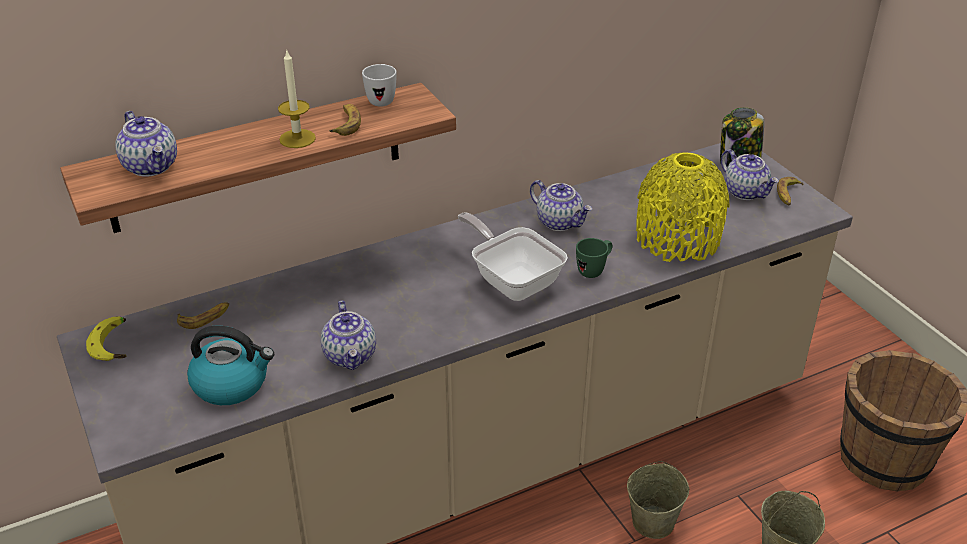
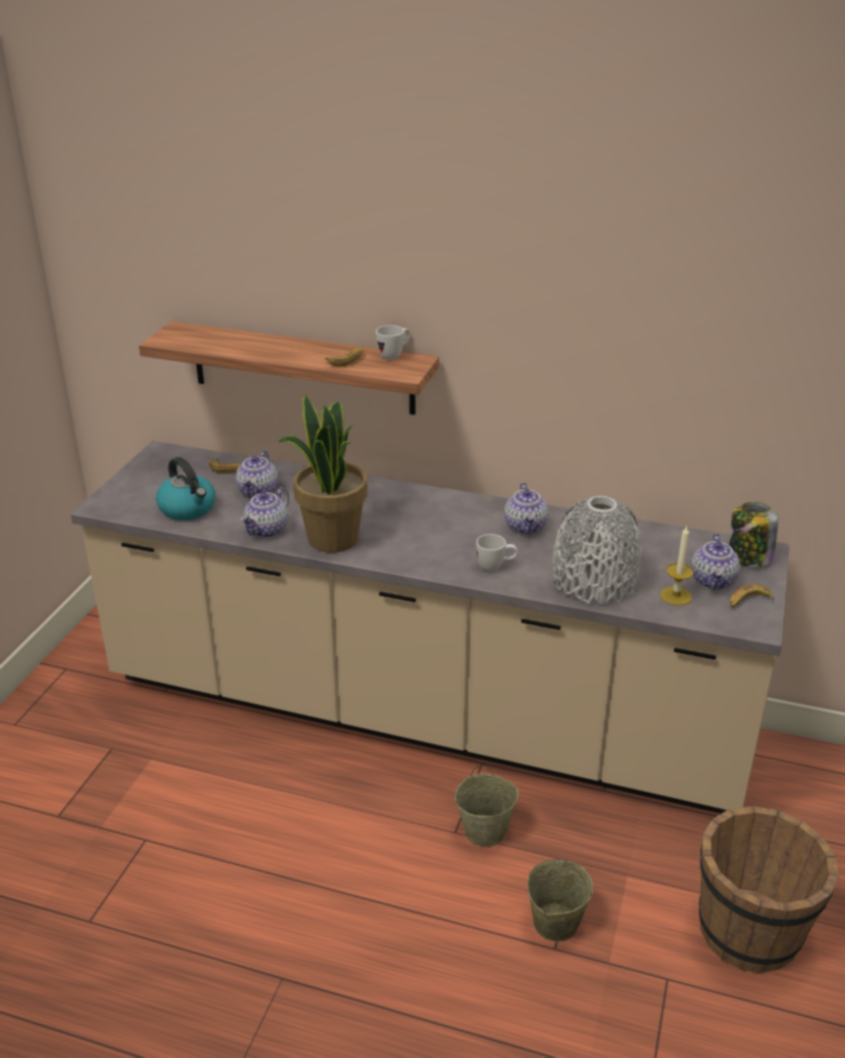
camera: 45 degrees right, 5 degrees down
banana [86,316,127,361] -> none
teapot [115,111,177,177] -> teapot moved to [236,450,278,498]
candle [278,49,316,148] -> candle moved to [660,526,694,606]
frying pan [458,213,568,301] -> none
green mug [576,238,613,278] -> white mug [476,534,518,571]
yellow vase [636,152,730,262] -> grey vase [553,496,641,605]
none -> potted plant [279,394,367,553]

